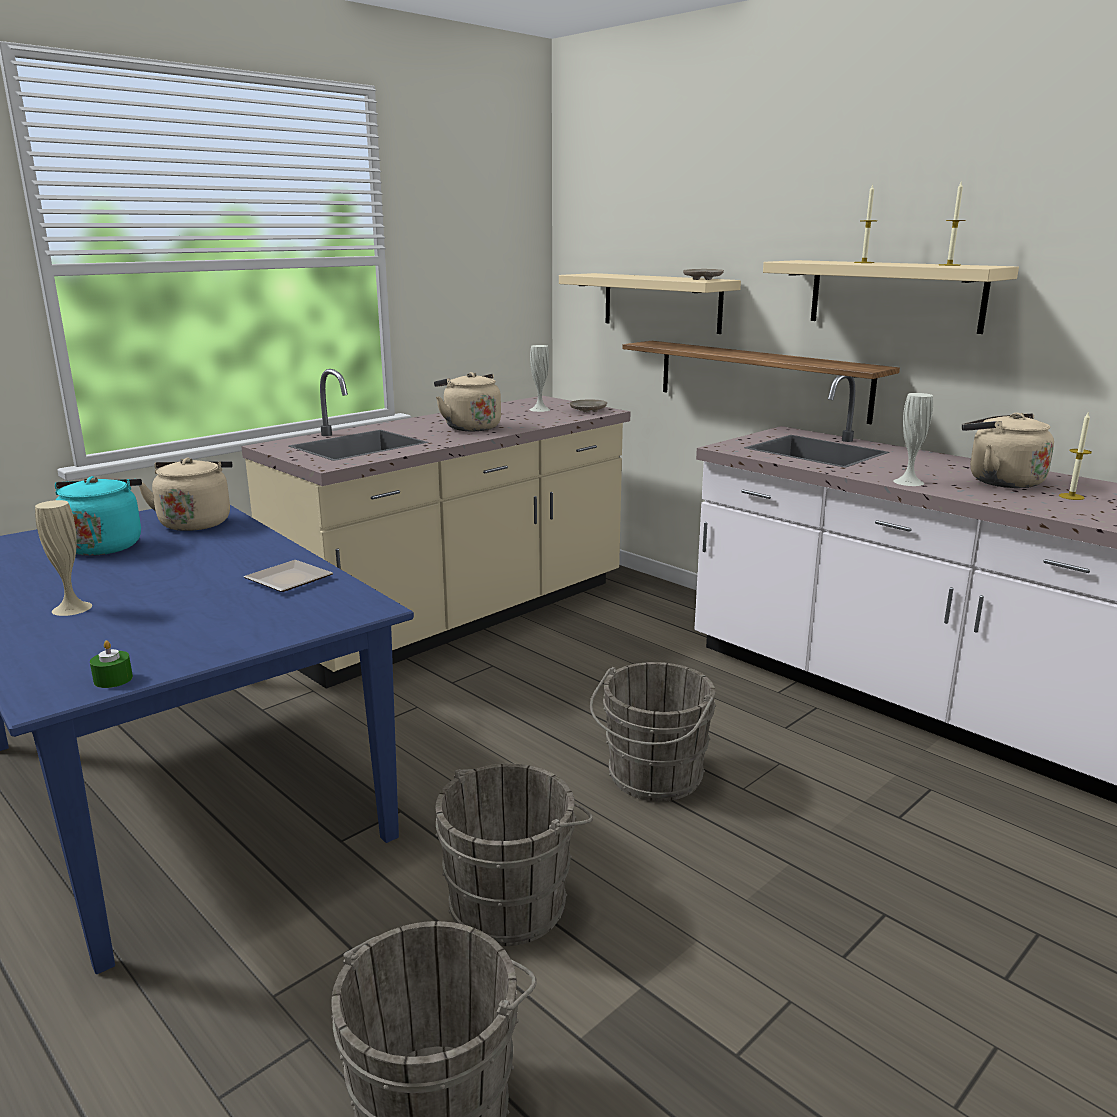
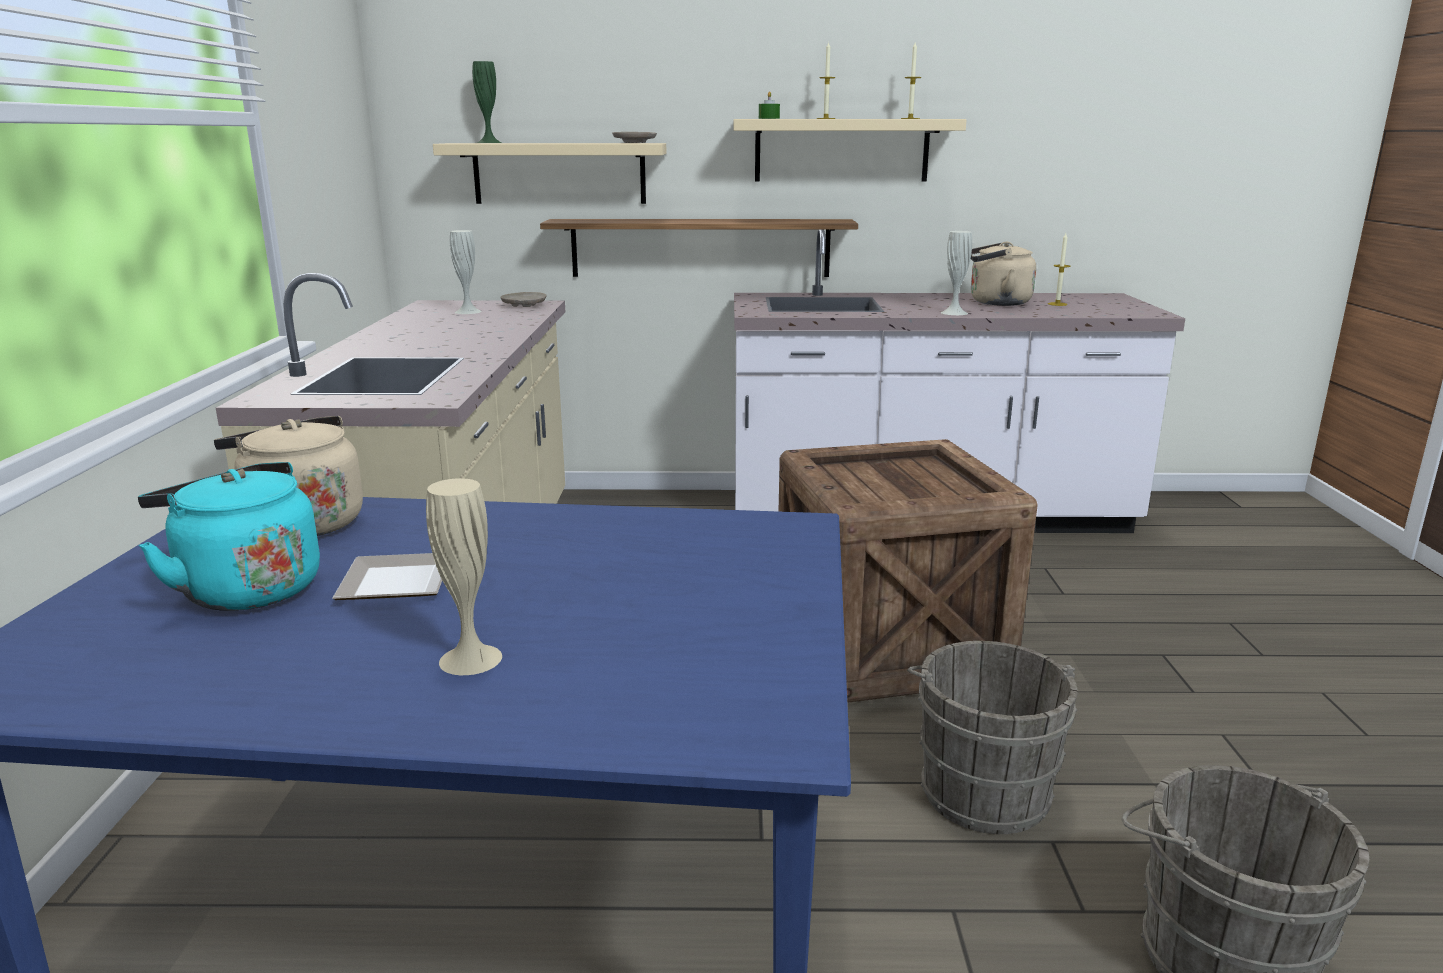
camera: 45 degrees left, 0 degrees up
green candle [90,641,133,688] -> green candle moved to [759,91,780,119]
plate [244,560,333,592] -> plate moved to [333,553,442,600]
beige kettle [434,372,501,431] -> none
grey bucket [590,662,716,801] -> crate [778,439,1038,703]
none -> green vase [472,61,501,143]

